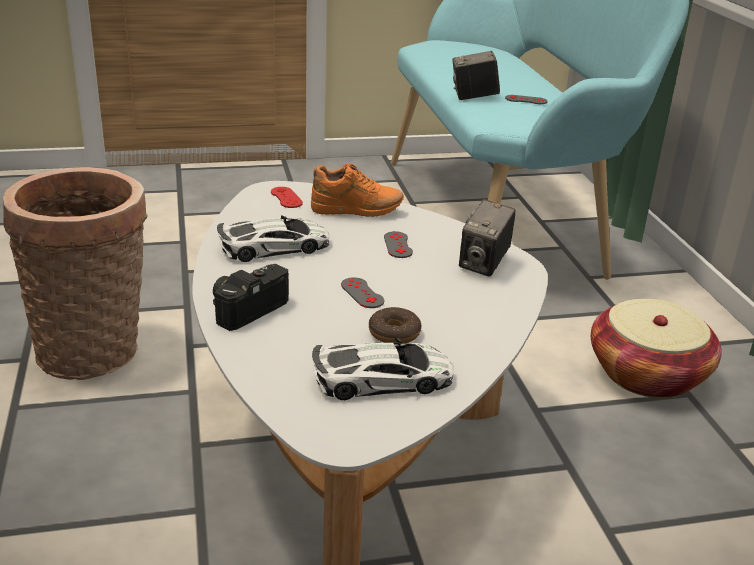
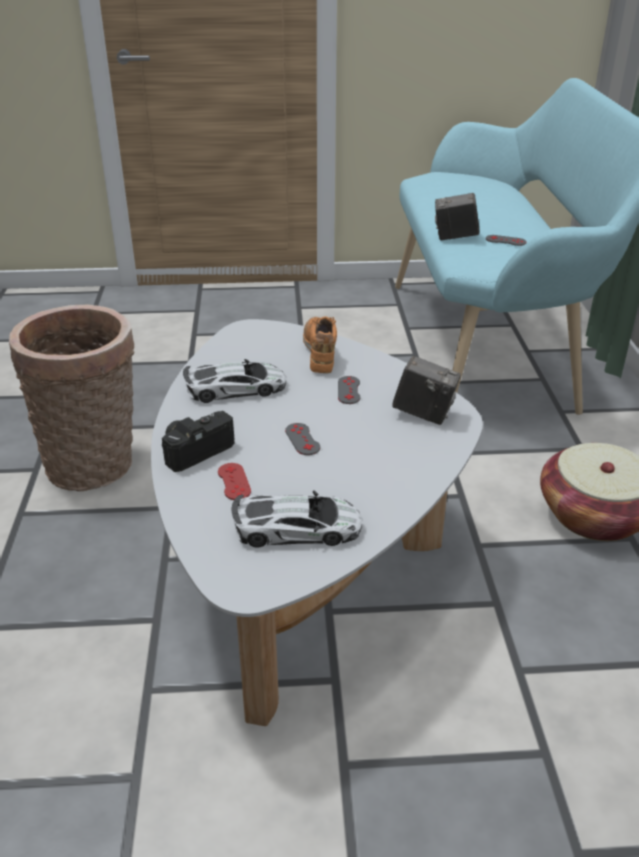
camera: 10 degrees right, 5 degrees up
red game controller [271,187,303,208] -> red game controller moved to [218,463,251,500]
orange shoe [311,164,404,217] -> orange shoe turned 105 degrees counterclockwise [303,316,337,373]
donut [369,307,421,345] -> none
camera [459,199,516,277] -> camera turned 105 degrees counterclockwise [392,356,461,425]

